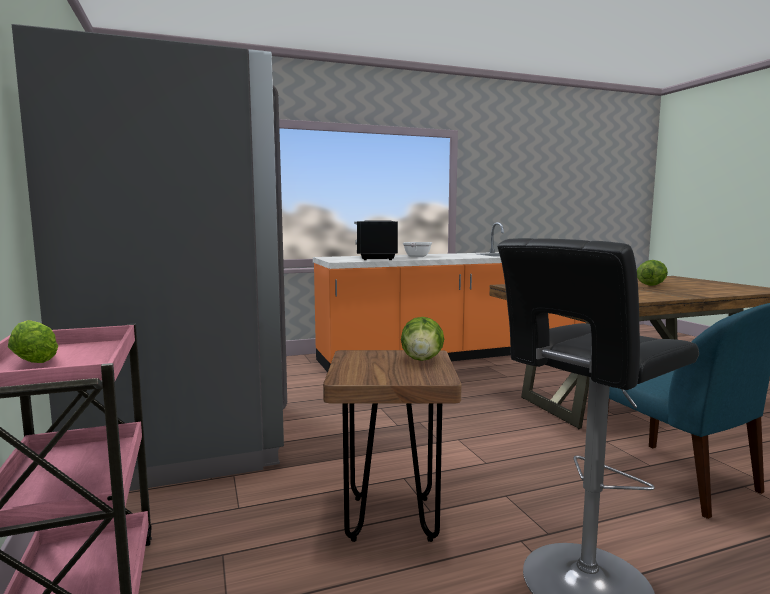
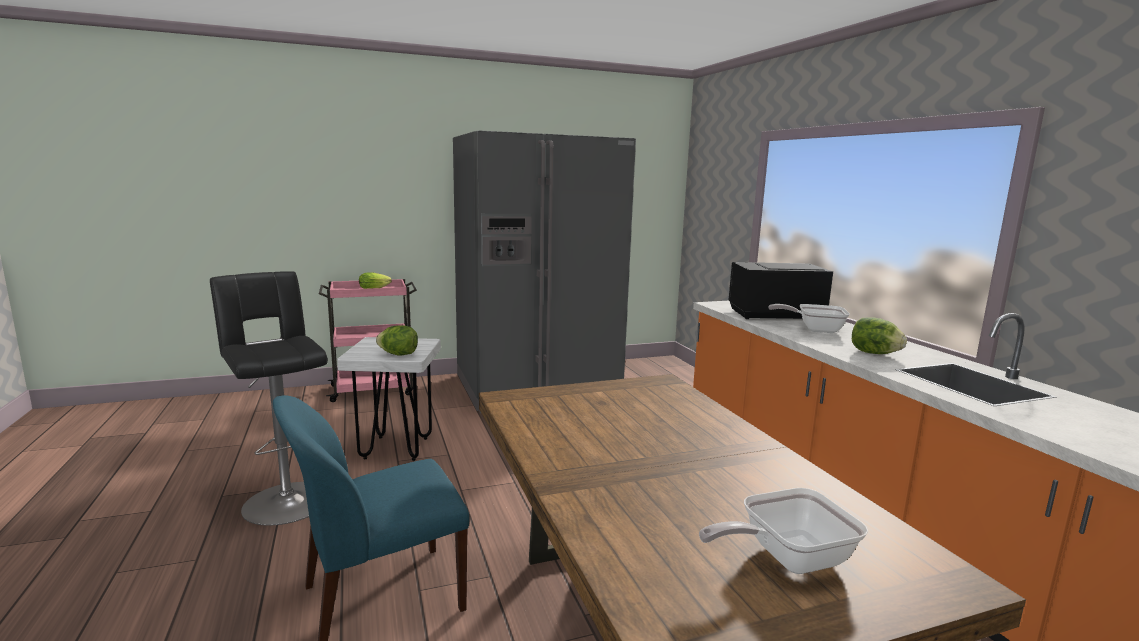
camera: 90 degrees right, 5 degrees up
brown stool [323,350,462,542] -> white stool [337,337,441,461]
lettuce [637,260,668,286] -> lettuce moved to [852,317,907,354]
none -> frying pan [699,488,868,574]

